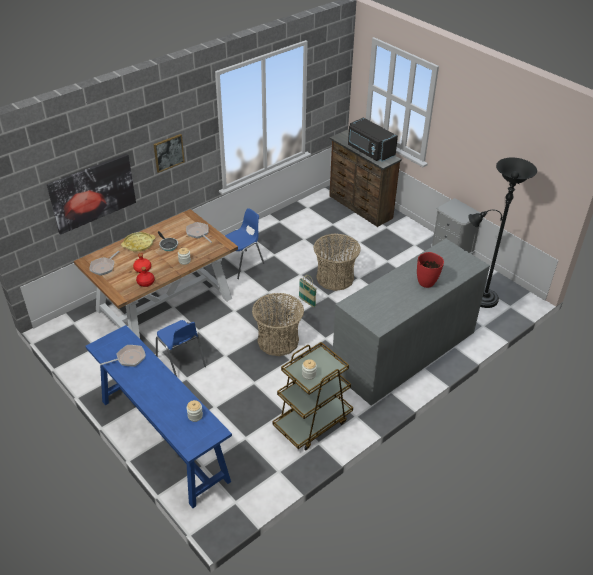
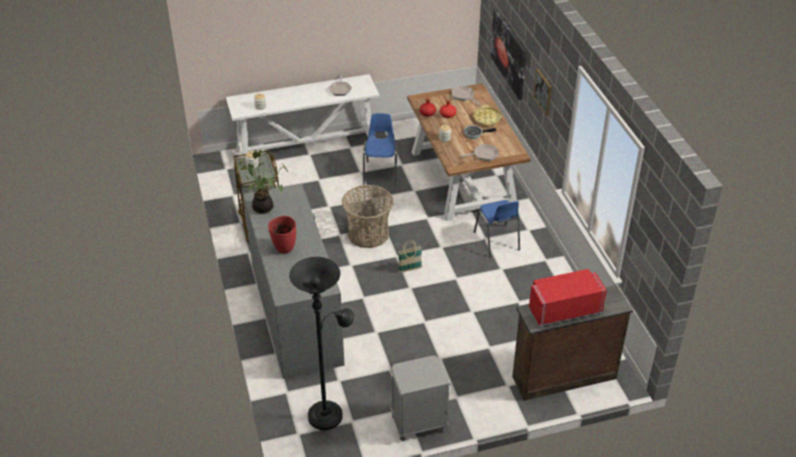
camera: 115 degrees right, 0 degrees up
blue console table [85,325,232,508] -> white console table [226,74,379,158]
blue chair [156,320,206,377] -> blue chair turned 105 degrees clockwise [363,113,397,186]
basket [313,234,361,291] -> none
black microwave [348,117,398,162] -> red microwave [529,269,607,326]
none -> potted plant [237,150,288,214]

